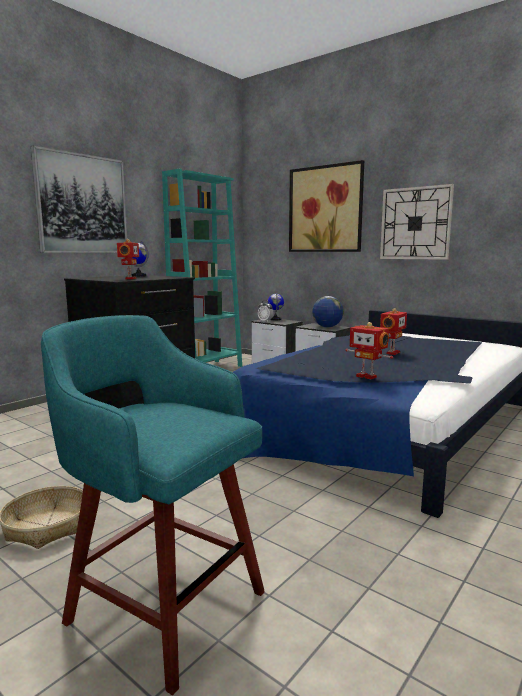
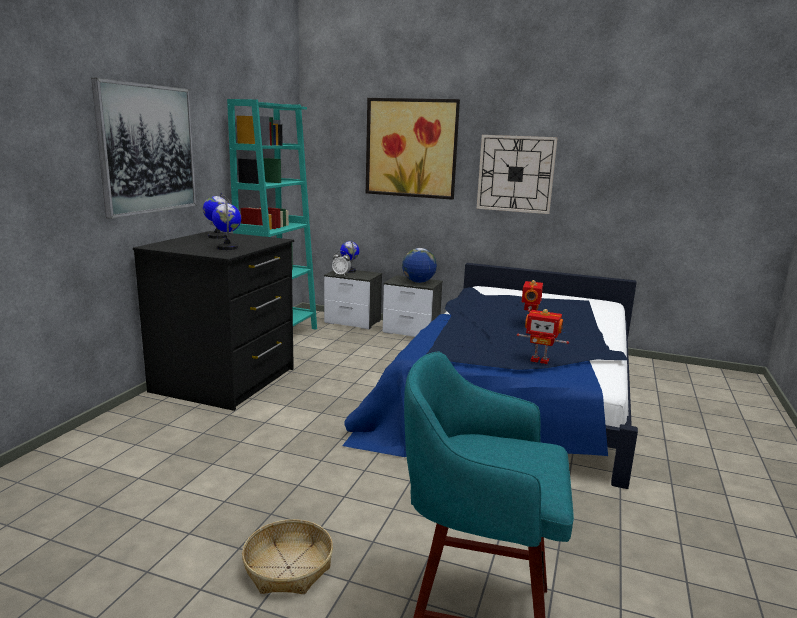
camera: 20 degrees left, 5 degrees up
toy robot [117,239,139,279] -> globe [212,200,241,250]

